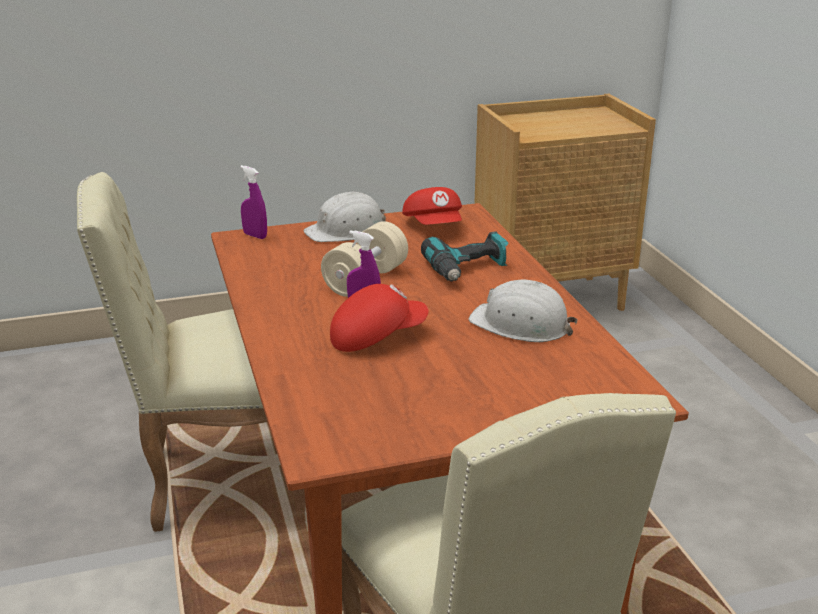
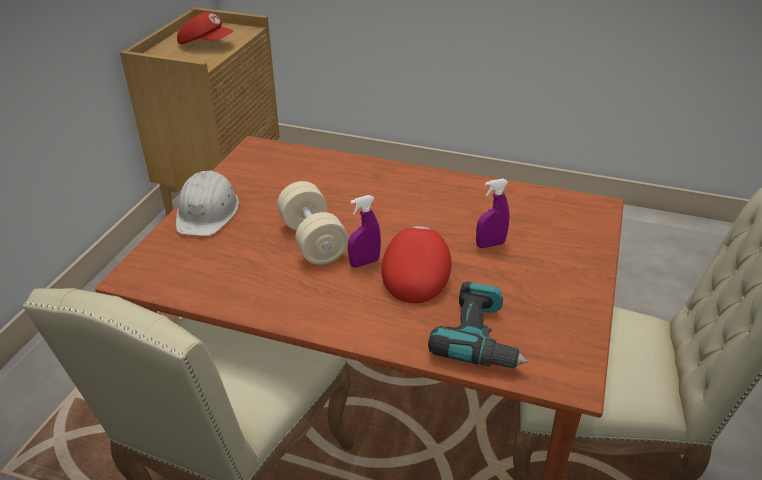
camera: 55 degrees left, 10 degrees up
purple spray bottle [240,165,267,239] -> purple spray bottle moved to [476,179,510,248]
red cap [402,187,462,225] -> red cap moved to [177,12,233,44]
power drill [421,231,509,282] -> power drill moved to [428,282,530,368]
white hard hat [469,280,578,342] -> none

